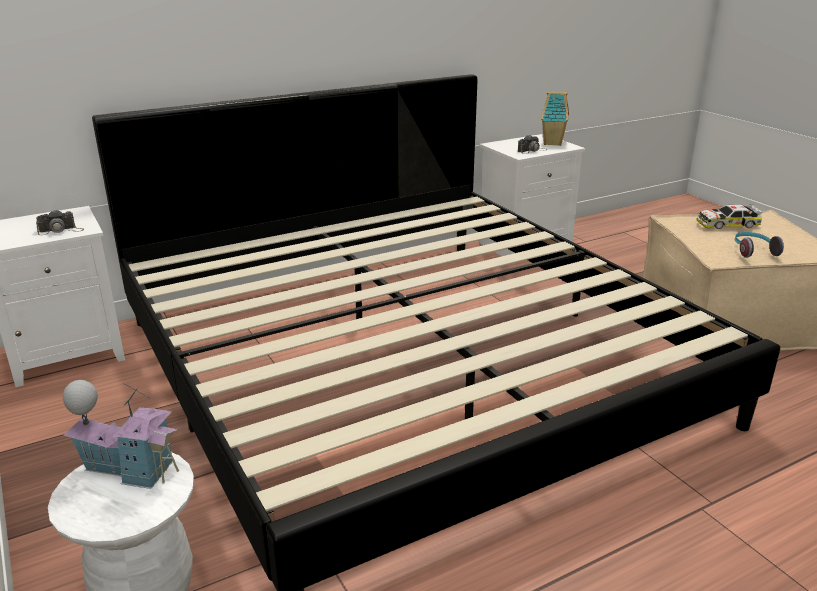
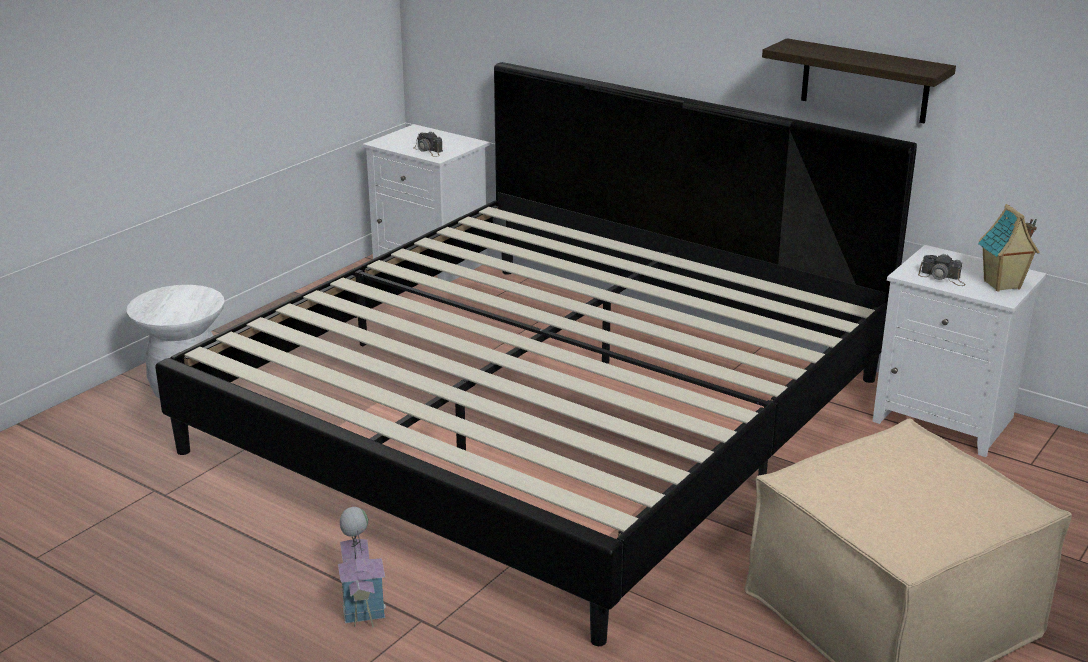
camera: 65 degrees right, 0 degrees up
toy house [63,380,179,489] -> toy house moved to [338,507,386,627]
toy car [696,205,763,229] -> none
headphones [735,232,784,258] -> none
none -> shelf [762,38,956,123]

